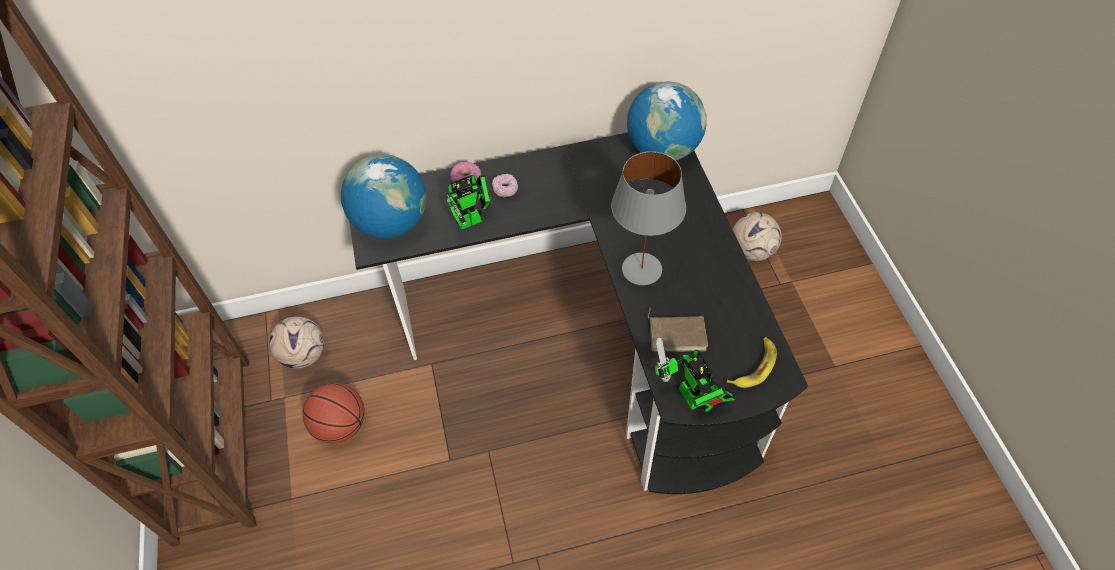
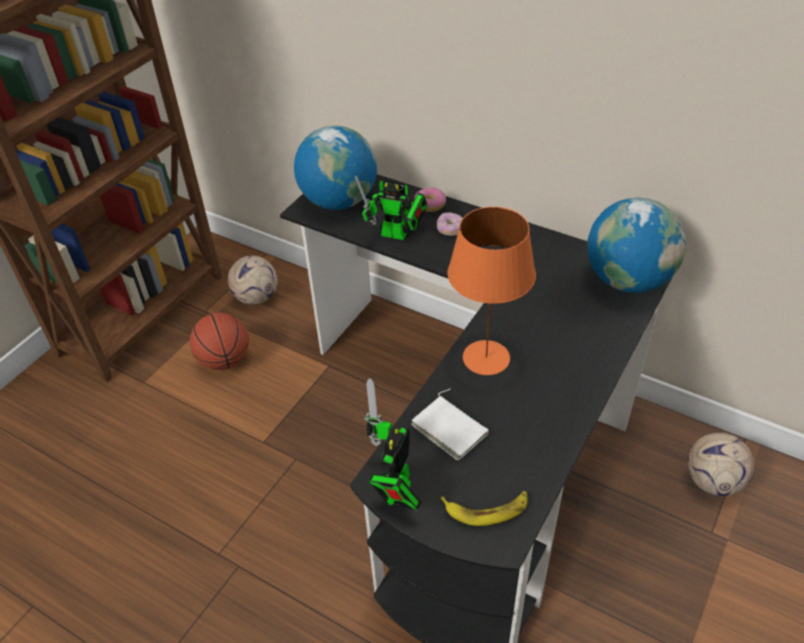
camera: 45 degrees right, 10 degrees down
grey table lamp [611,151,686,285] -> orange table lamp [447,207,536,375]
brown book [648,307,708,352] -> white book [411,388,489,460]

